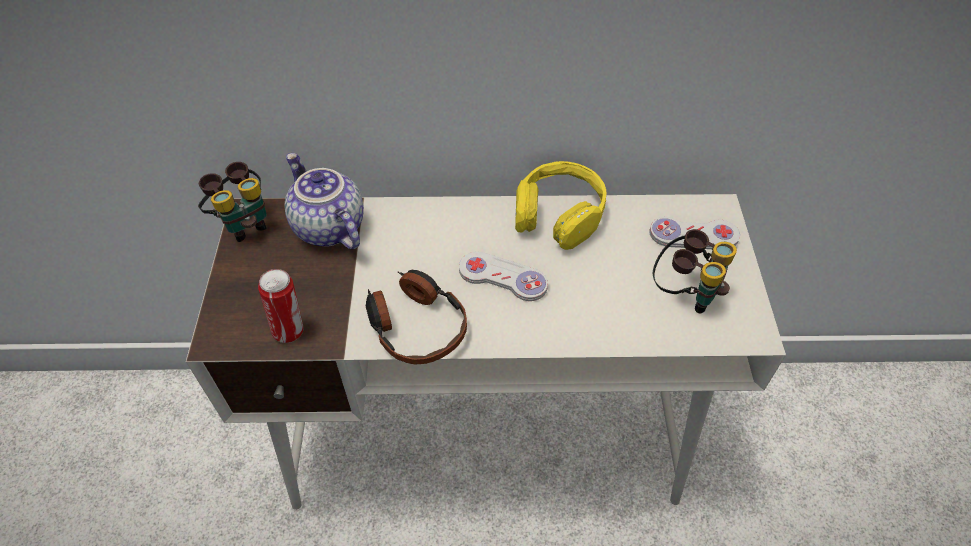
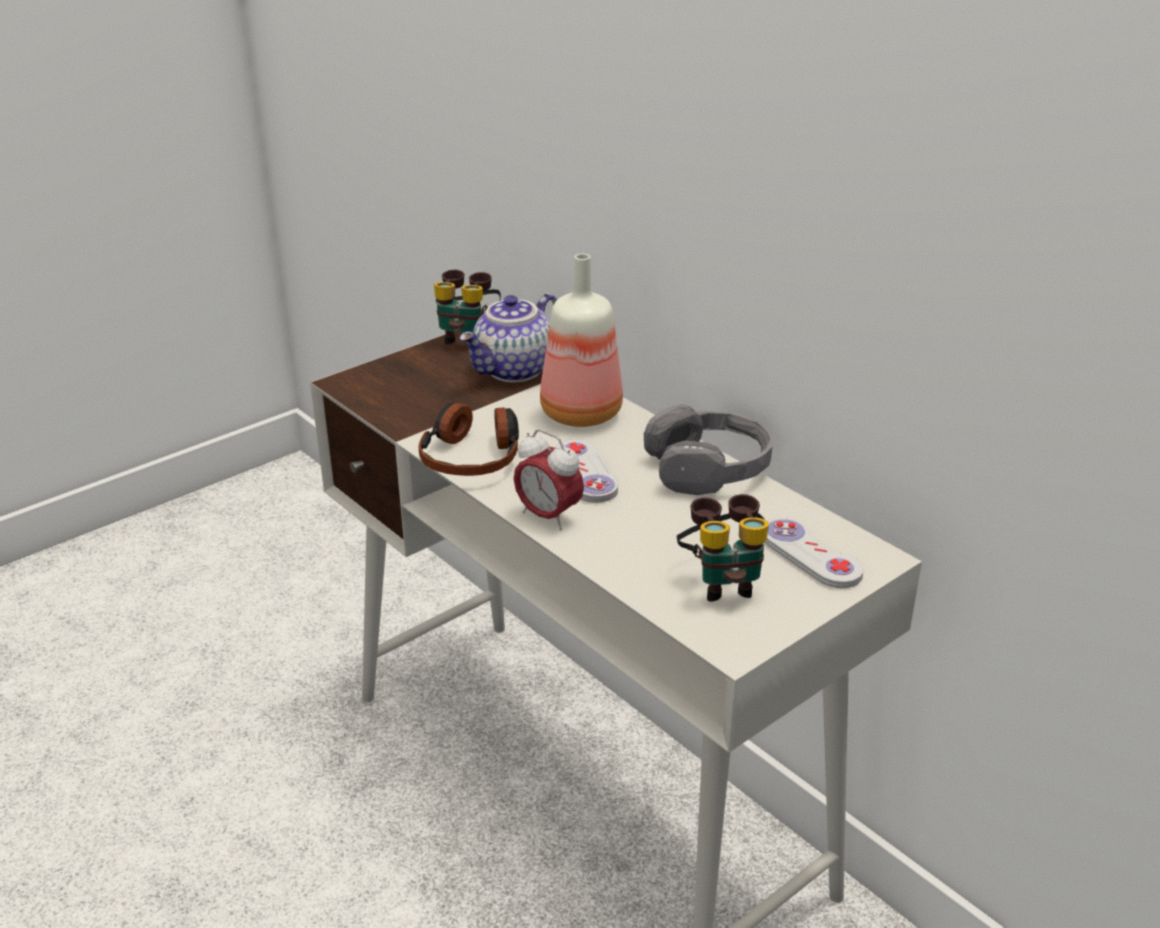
camera: 50 degrees right, 20 degrees down
can [258,269,304,343] -> none
teapot [285,153,364,250] -> teapot turned 150 degrees counterclockwise [460,293,557,383]
yellow headphones [515,161,607,250] -> grey headphones [644,404,773,495]
none -> alarm clock [514,429,584,530]
none -> bottle [540,253,623,427]

